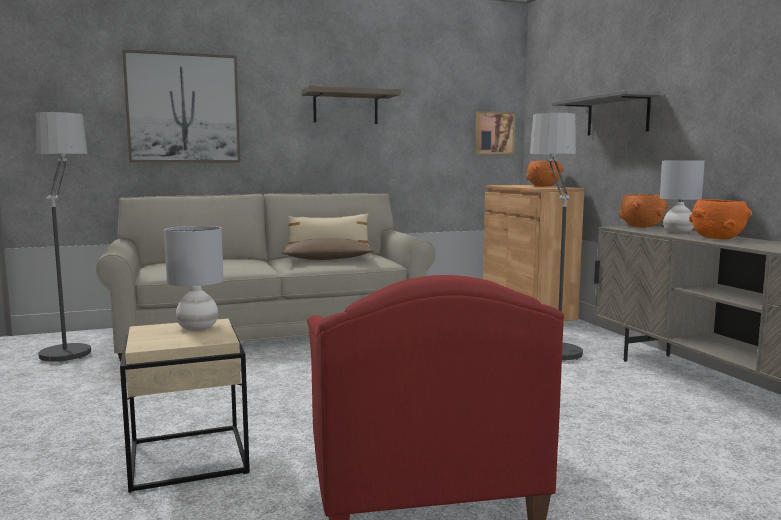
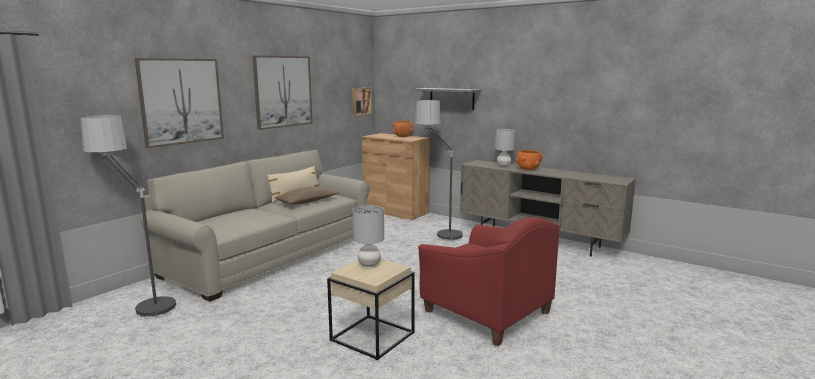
camera: 35 degrees left, 5 degrees up
shelf [301,85,400,124] -> picture [252,55,313,130]
orange bowl [619,194,668,228] -> none

